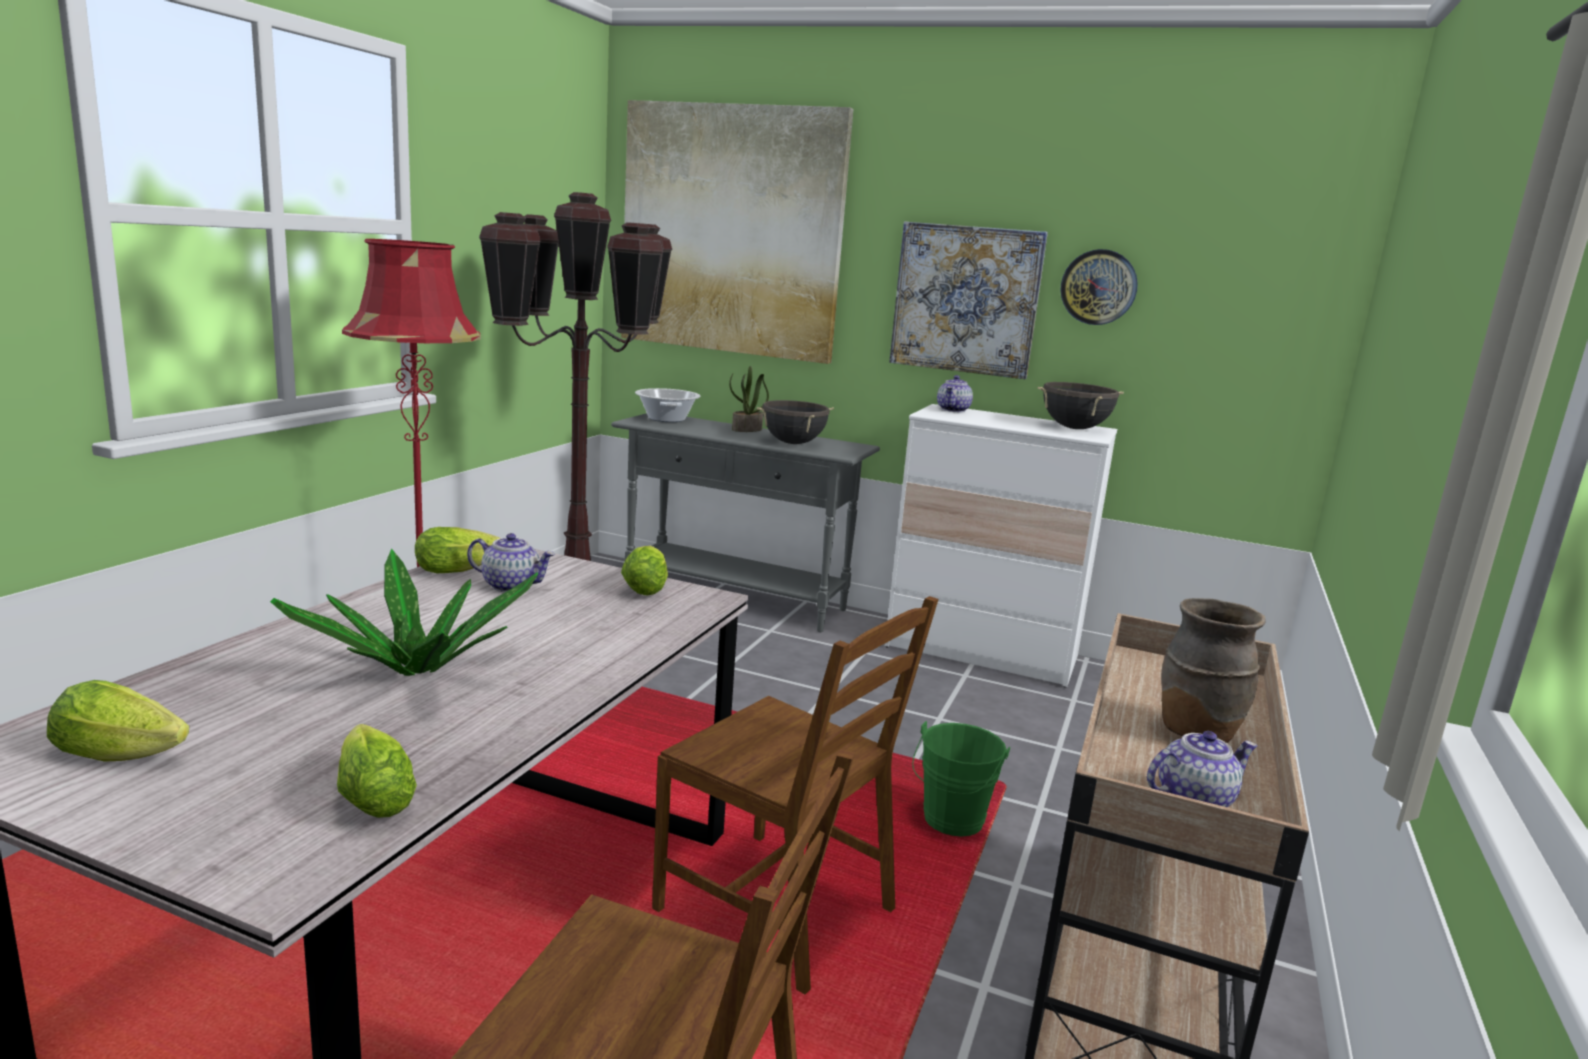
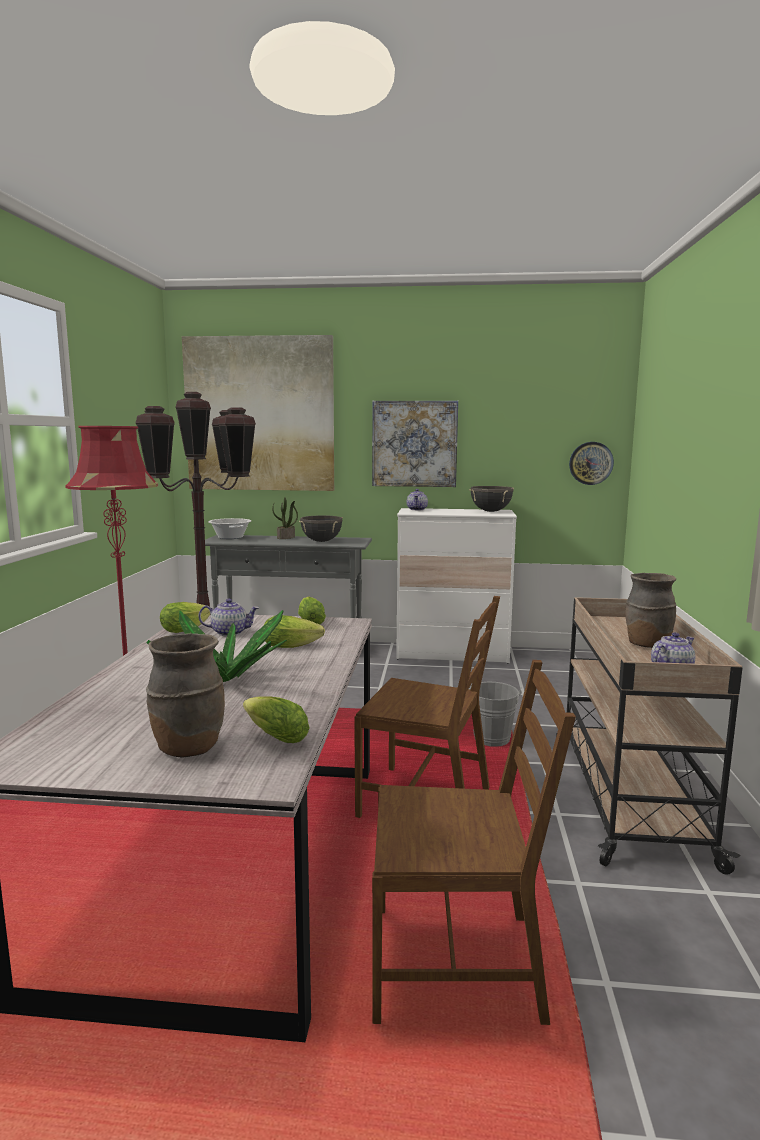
camera: 15 degrees left, 5 degrees down
lettuce [47,680,189,762] -> lettuce moved to [264,615,325,648]
green bucket [912,721,1010,837] -> grey bucket [469,682,522,747]
wall clock [1061,249,1138,325] -> wall clock moved to [569,442,614,485]
none -> brown vase [146,633,225,758]

